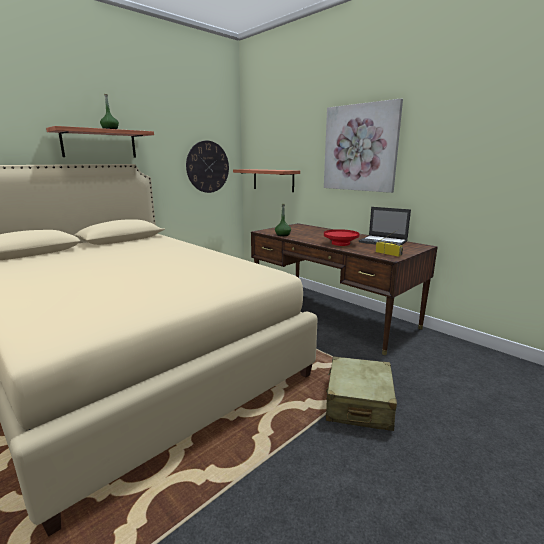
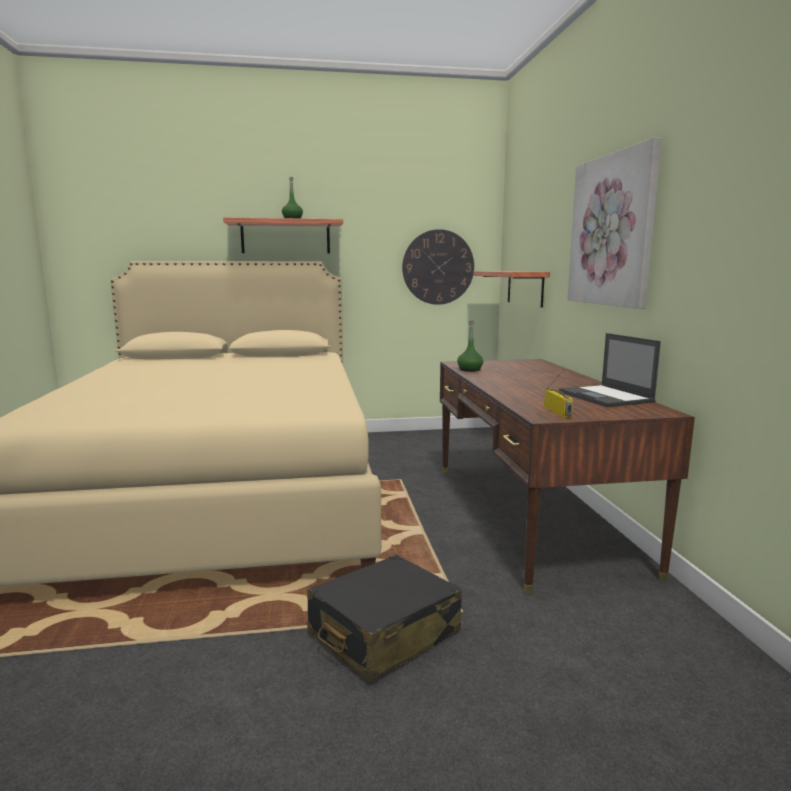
camera: 35 degrees right, 5 degrees down
red bowl [324,229,359,246] -> none
beige suitcase [326,356,397,431] -> black suitcase [307,555,462,682]

